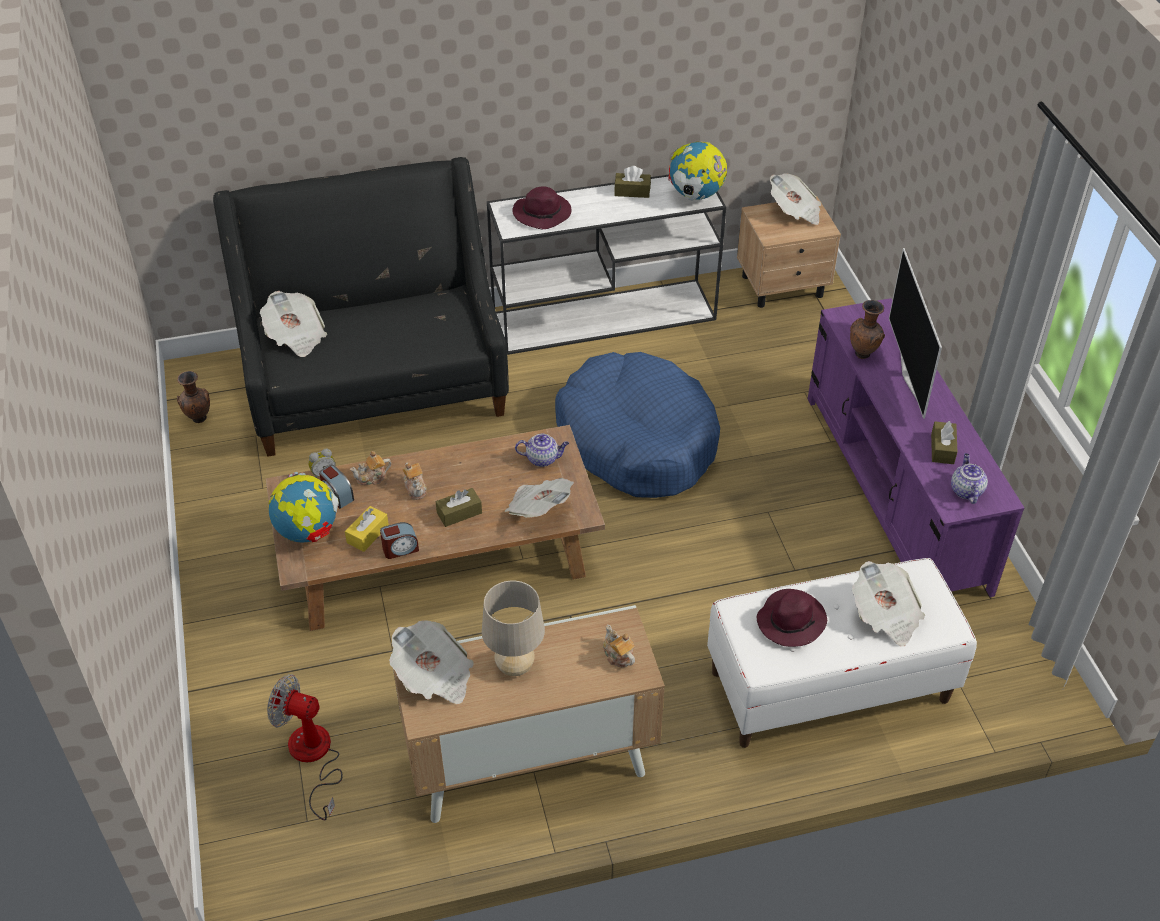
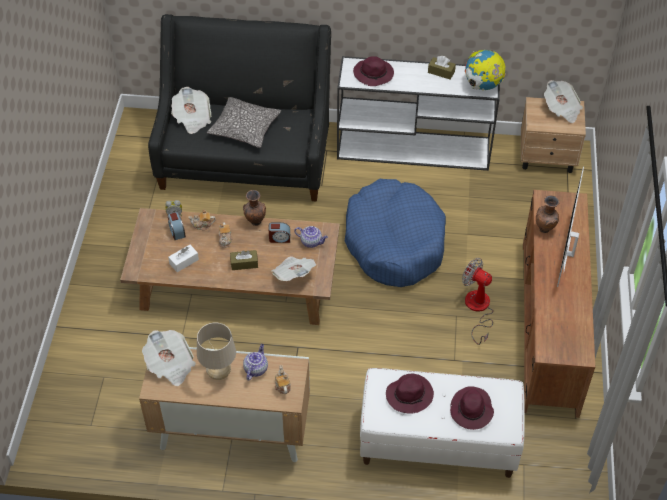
camera: 20 degrees right, 5 degrees up
brown vase [177,371,210,423] -> brown vase moved to [243,190,266,226]
fan [267,674,343,820] -> fan moved to [462,258,493,345]
globe [269,472,339,542] -> none
yellow tissue box [345,506,389,552] -> white tissue box [168,245,199,272]
alarm clock [380,522,419,559] -> alarm clock moved to [268,222,290,243]
purple tv stand [808,298,1024,597] -> brown tv stand [523,190,595,418]
newspaper [852,561,925,646] -> purple hat [450,386,494,430]
brown tissue box [931,421,958,464] -> none
teapot [951,453,988,504] -> teapot moved to [243,344,268,380]
none -> pillow [207,97,281,148]

